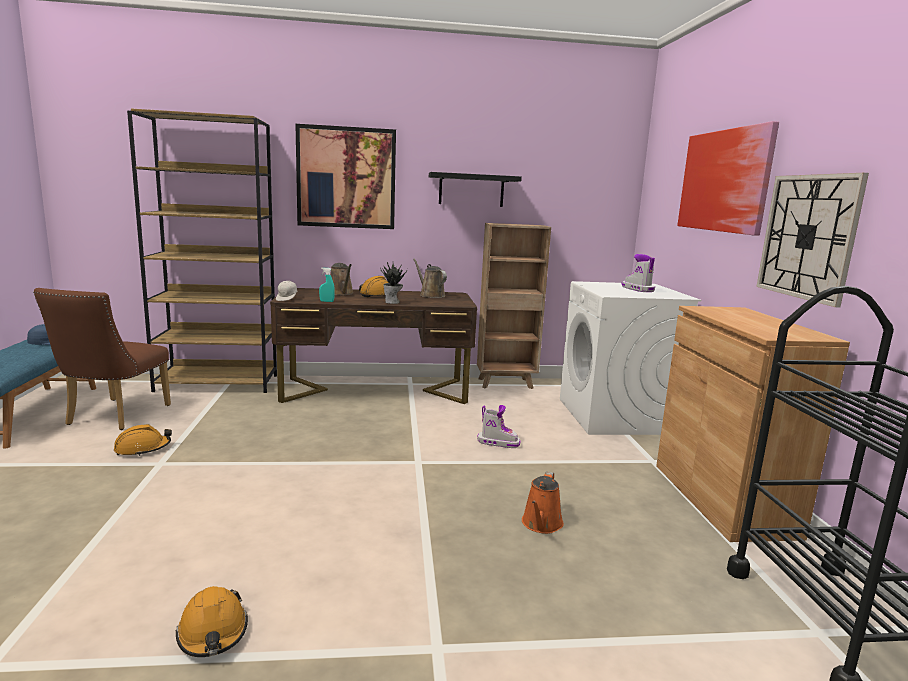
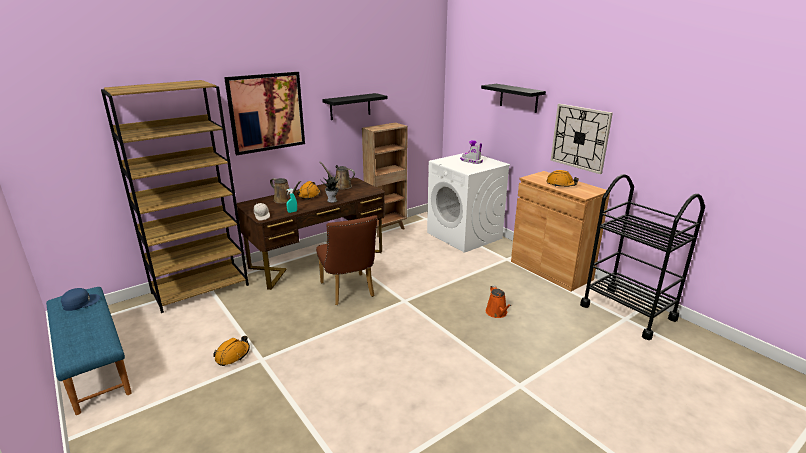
camera: 30 degrees left, 10 degrees up
brown chair [33,288,171,430] -> brown chair moved to [316,215,378,305]
orange hard hat [175,586,248,657] -> orange hard hat moved to [546,170,579,187]
boot [477,405,521,448] -> none
picture [677,121,779,236] -> black shelf [481,84,546,113]

